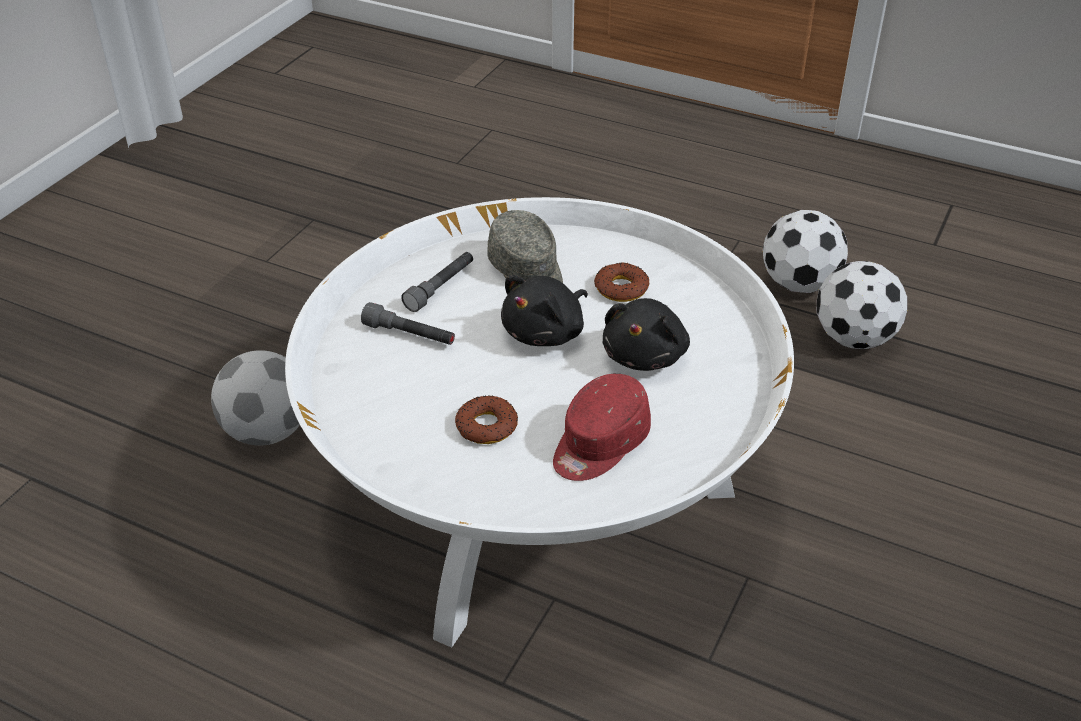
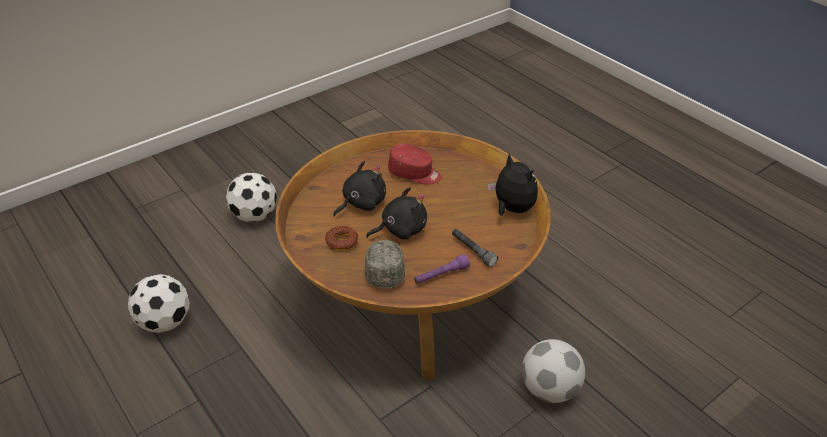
camera: 155 degrees left, 0 degrees up
white coffee table [285,197,794,648] -> brown coffee table [275,130,551,381]
grey flashlight [401,252,473,312] -> purple flashlight [414,254,470,284]
donut [455,395,518,444] -> none
red cap [553,374,651,481] -> red cap turned 45 degrees clockwise [388,144,441,185]
football [763,210,848,293] -> football moved to [226,173,277,222]
none -> plush toy [488,153,538,215]

